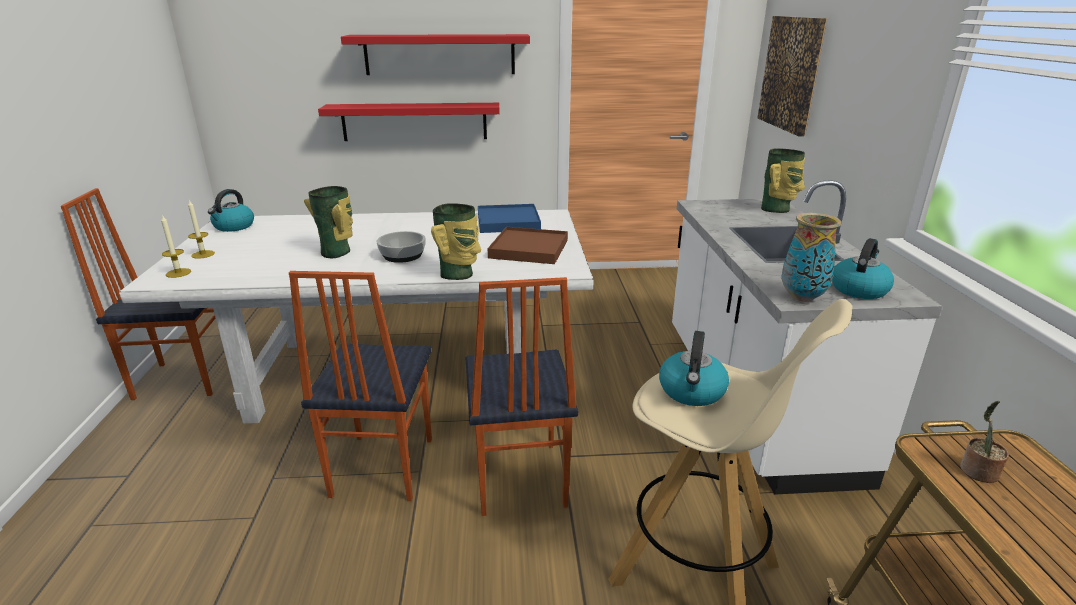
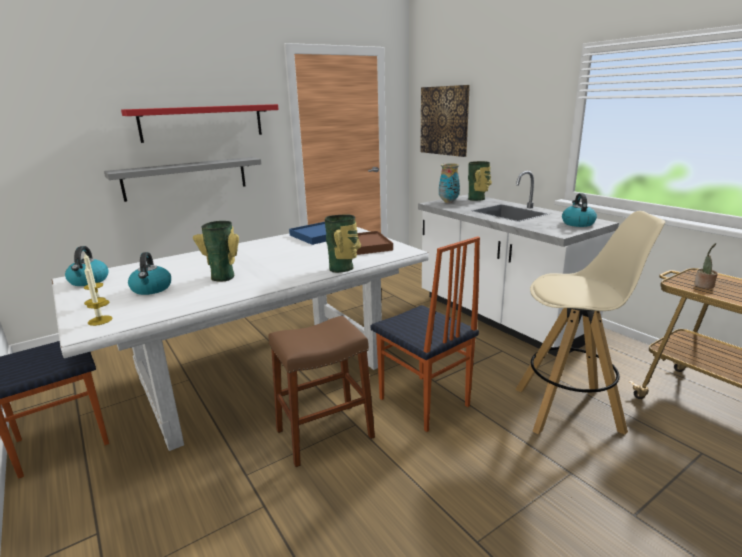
camera: 30 degrees left, 5 degrees down
chair [289,271,432,501] -> brown stool [268,316,375,467]
red shelf [318,103,500,141] -> grey shelf [104,157,261,202]
bowl [376,231,426,263] -> none
kettle [659,331,729,406] -> kettle moved to [128,252,171,295]
vase [781,213,841,302] -> vase moved to [439,163,460,203]

